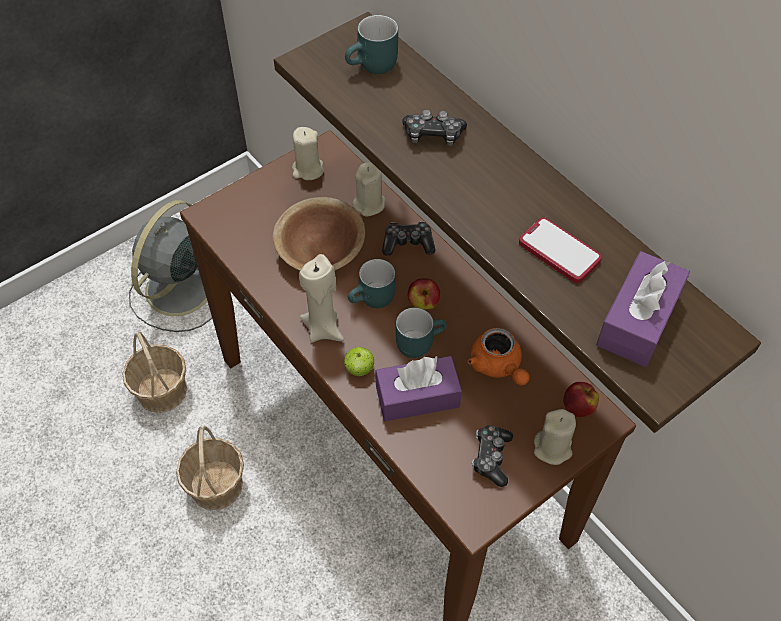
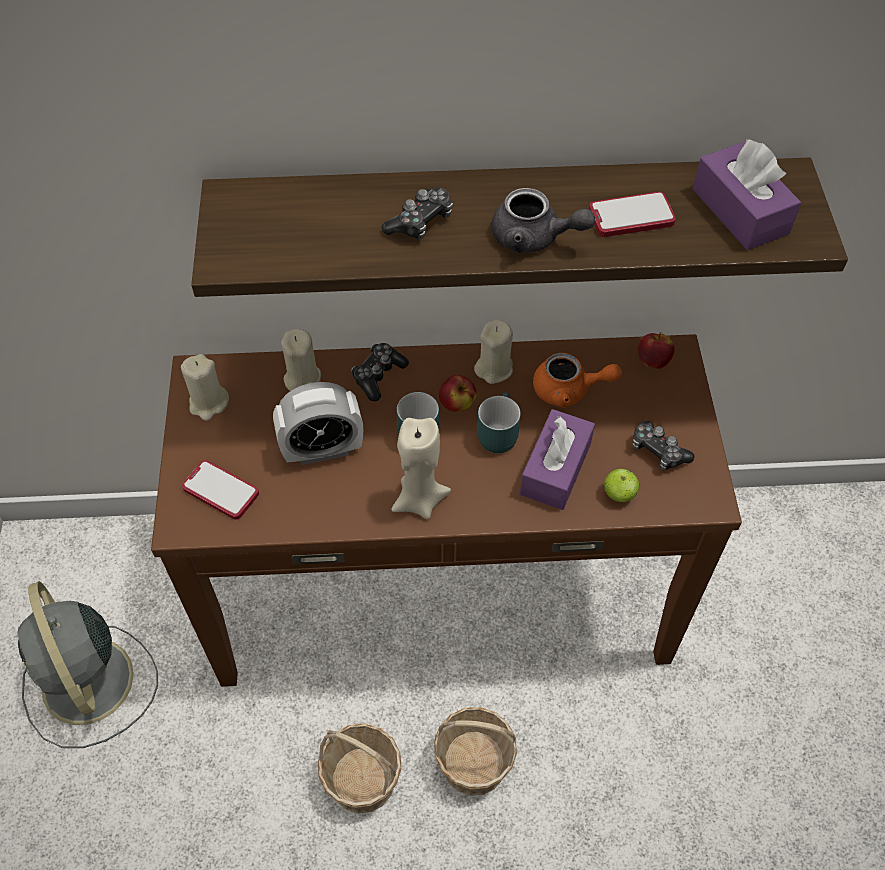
camera: 55 degrees left, 0 degrees up
basket [123,332,187,413] -> basket moved to [434,707,517,796]
brown bowl [273,197,365,271] -> alarm clock [273,382,363,465]
apple [344,347,374,376] -> apple moved to [604,469,639,502]
turquoise mug [345,15,398,74] -> none
beige candle [534,409,576,465] -> beige candle moved to [474,319,513,384]
none -> phone [182,460,259,520]
none -> grey teapot [492,188,595,253]

